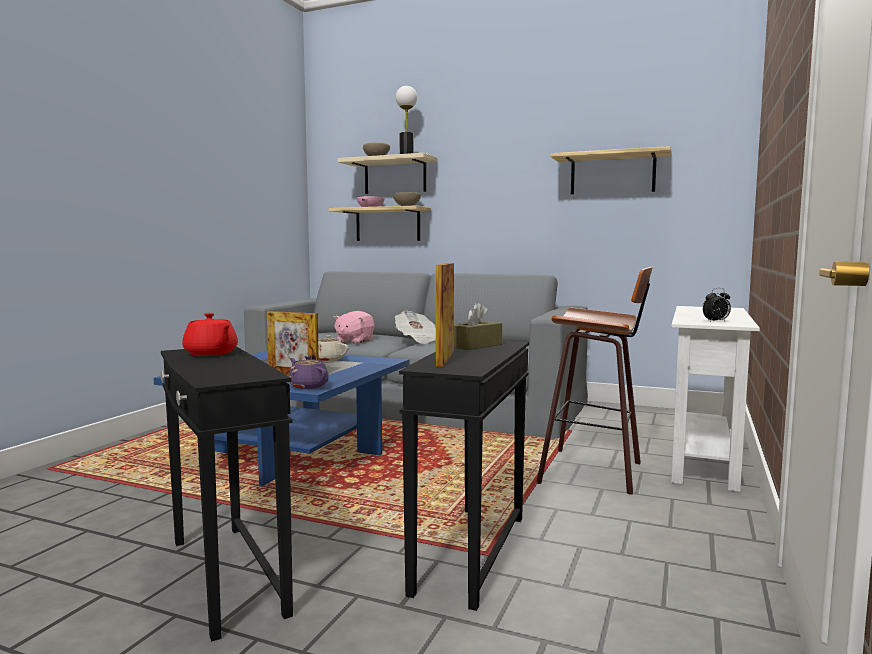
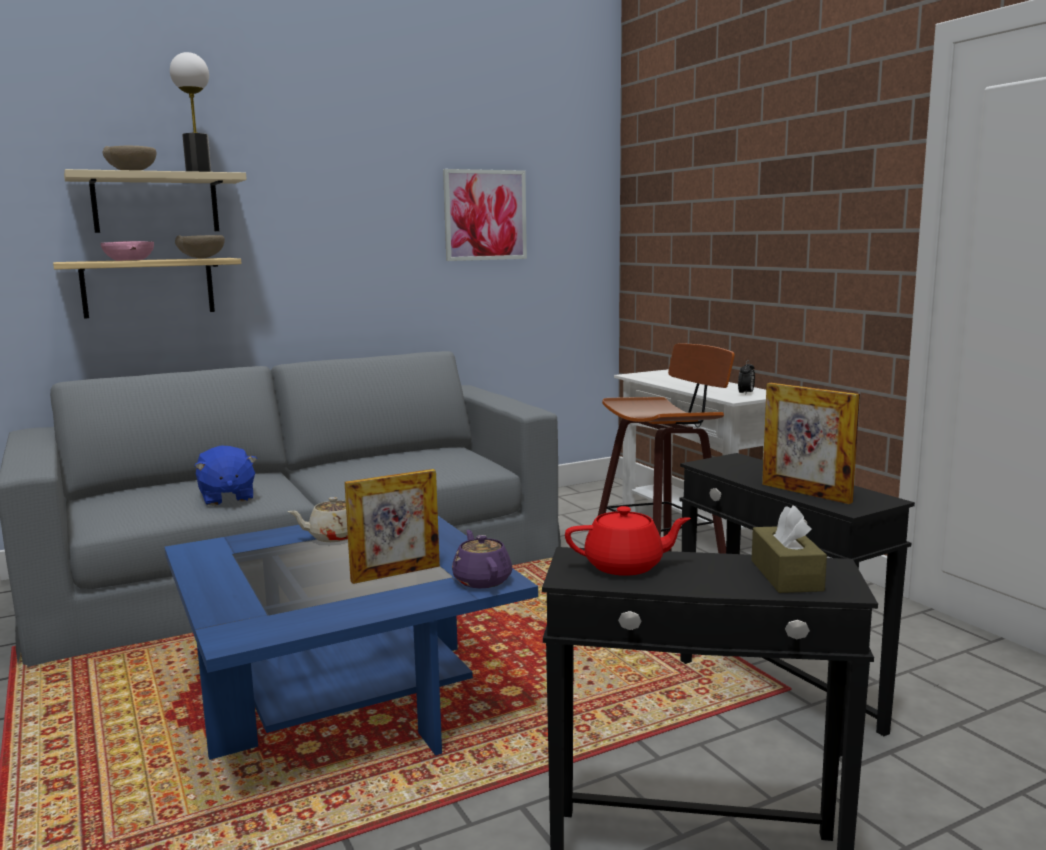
camera: 50 degrees left, 5 degrees up
purple teapot [289,355,329,389] -> purple teapot turned 75 degrees clockwise [452,530,512,588]
pink plush toy [333,311,374,344] -> blue plush toy [194,445,257,506]
newspaper [395,311,436,344] -> none
brown tissue box [454,302,502,350] -> brown tissue box moved to [751,505,827,593]
shelf [550,146,672,194] -> picture [443,169,527,261]

